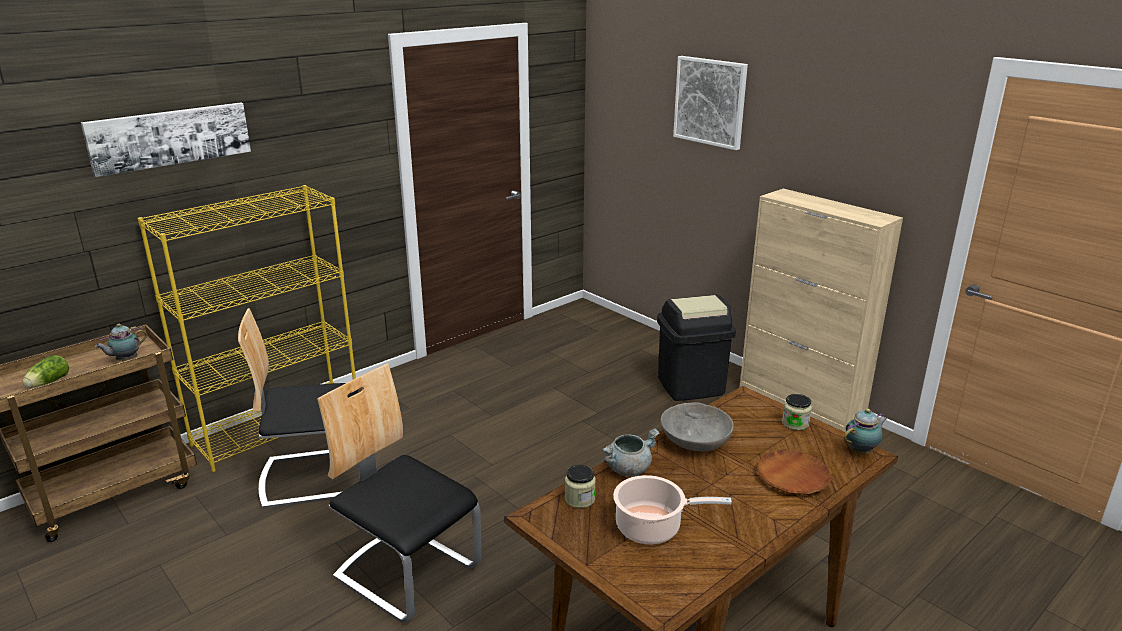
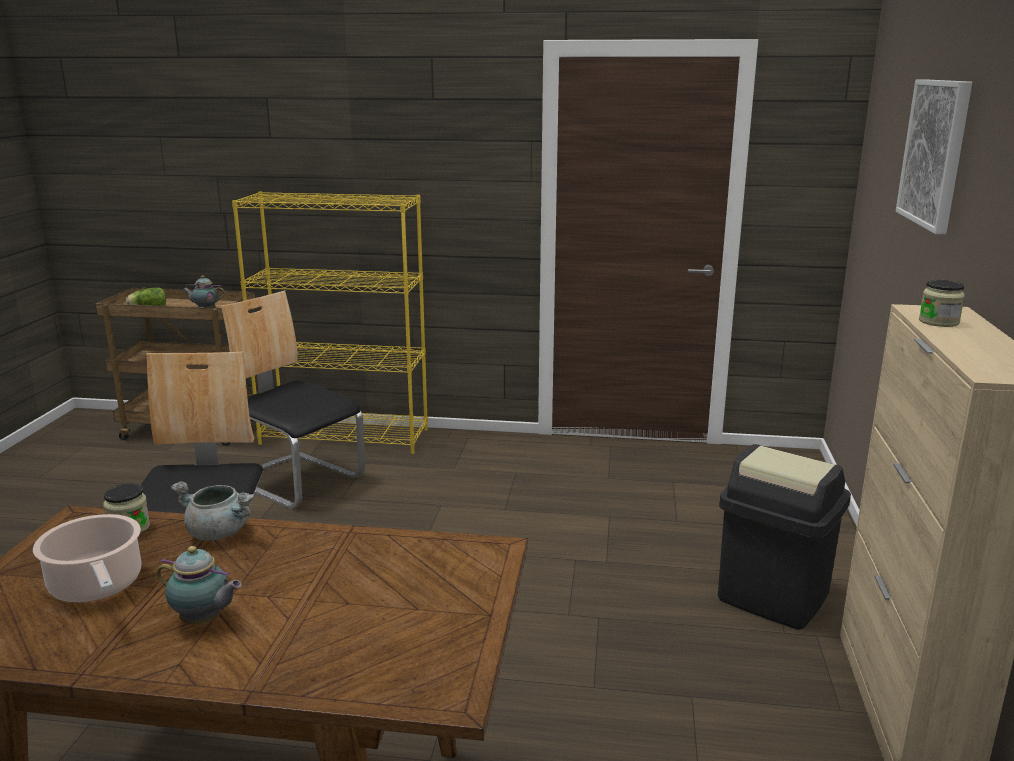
camera: 50 degrees right, 5 degrees down
picture [80,102,251,177] -> none
grey bowl [661,402,734,451] -> none
brown plate [757,450,832,495] -> none
jar [782,394,812,430] -> jar moved to [919,280,965,327]
teapot [844,408,887,454] -> teapot moved to [156,546,242,624]

